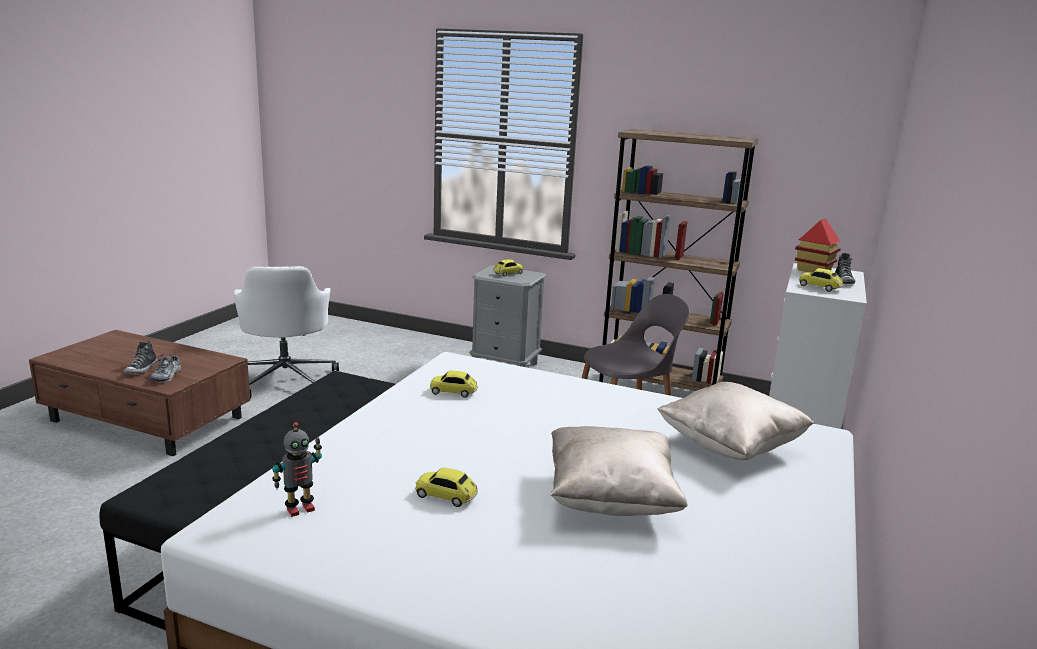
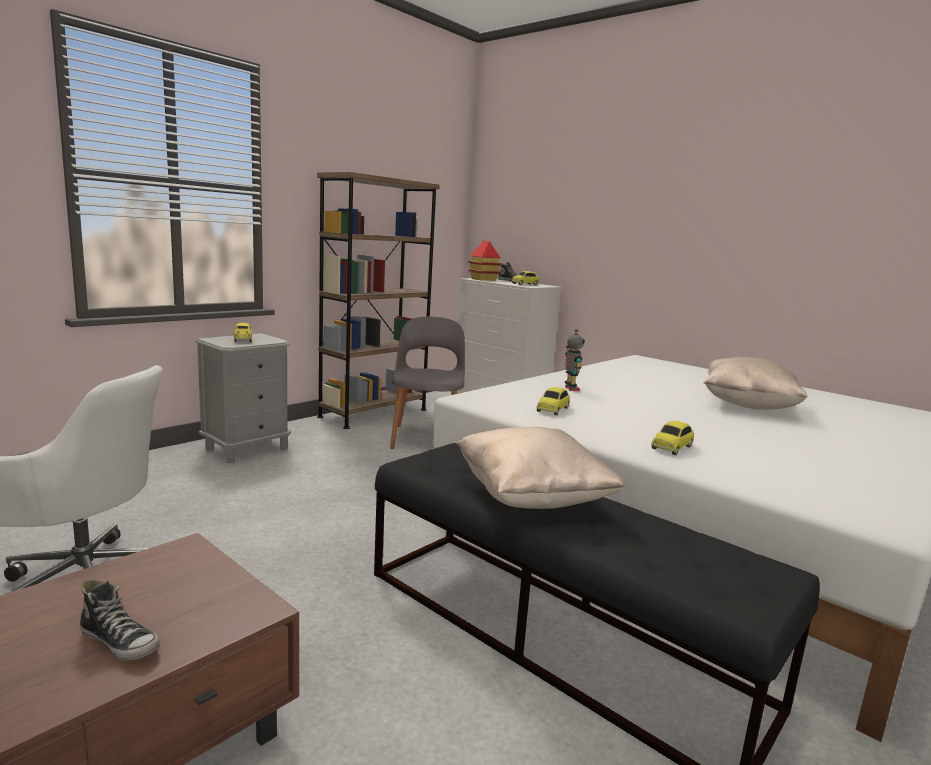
camera: 70 degrees left, 5 degrees down
shoe [149,354,181,382] -> none
toy robot [272,422,322,517] -> toy robot moved to [564,329,585,391]
toy car [415,468,478,507] -> toy car moved to [651,421,694,455]
beige pillow [657,382,815,460] -> beige pillow moved to [457,427,625,509]

